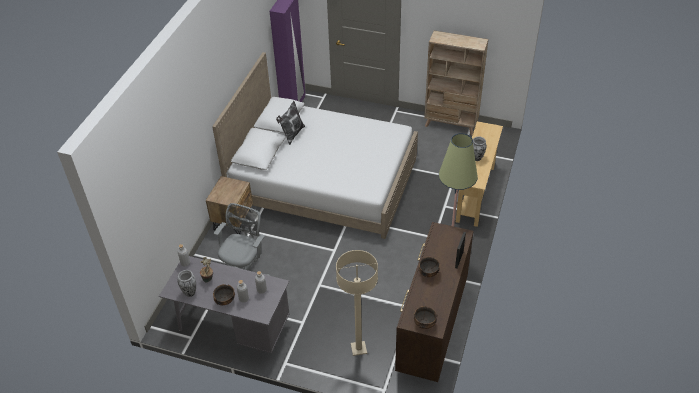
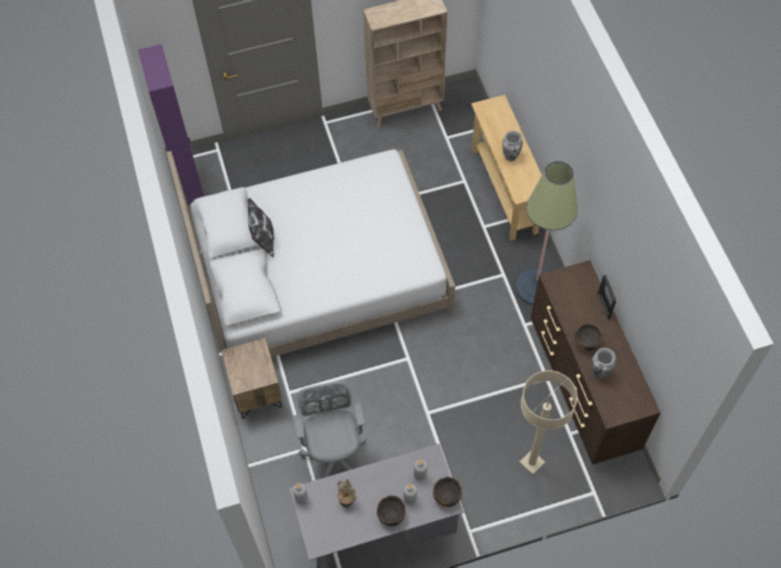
camera: 35 degrees left, 15 degrees up
vase [178,270,196,297] -> vase moved to [592,348,616,378]
bowl [414,306,437,329] -> bowl moved to [433,477,462,507]

